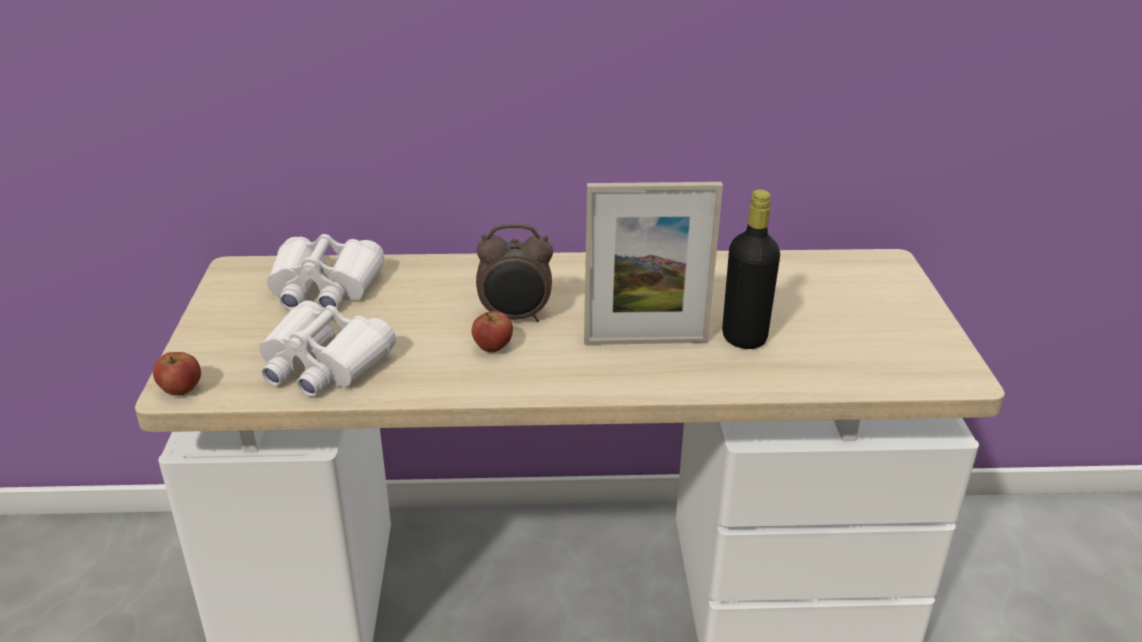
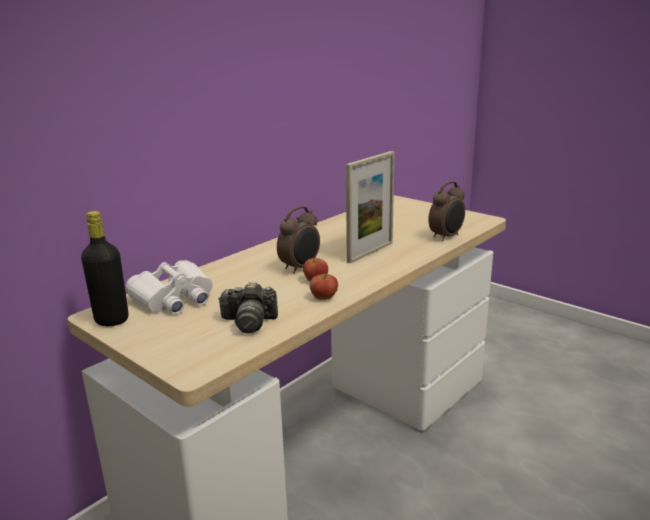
camera: 45 degrees left, 10 degrees down
apple [153,352,201,395] -> apple moved to [310,273,338,300]
white binoculars [259,300,396,397] -> camera [218,282,278,333]
black bottle [722,189,780,349] -> black bottle moved to [81,211,129,326]
none -> alarm clock [428,181,465,241]

